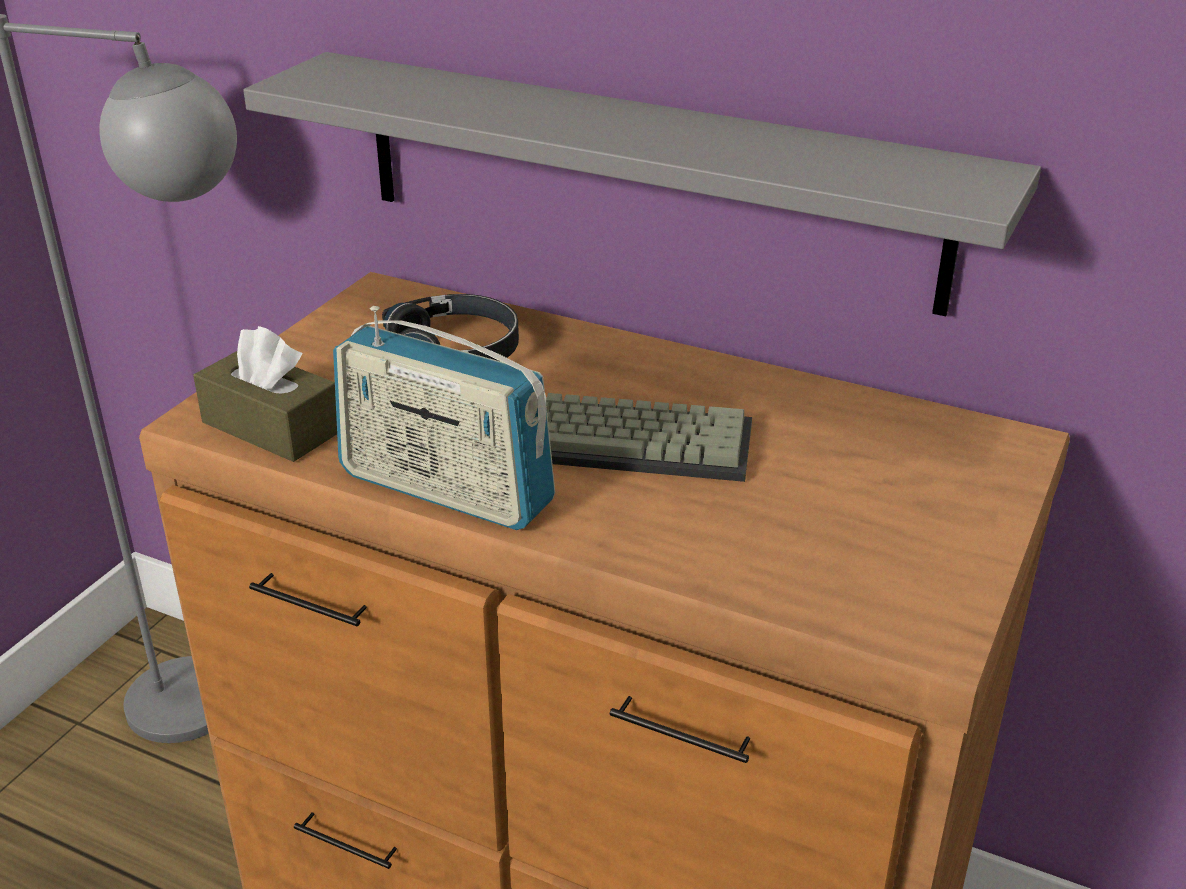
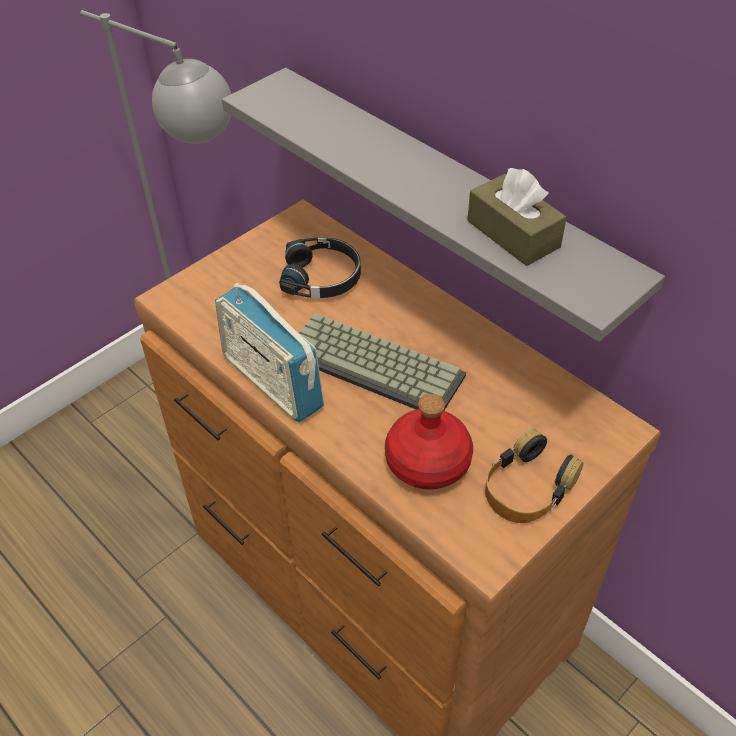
camera: 20 degrees right, 15 degrees up
brown tissue box [193,326,337,462] -> brown tissue box moved to [467,168,567,266]
none -> red bottle [385,394,473,490]
none -> headphones [485,429,584,523]

